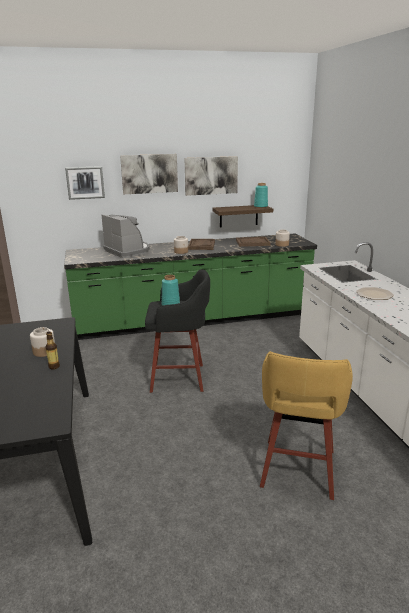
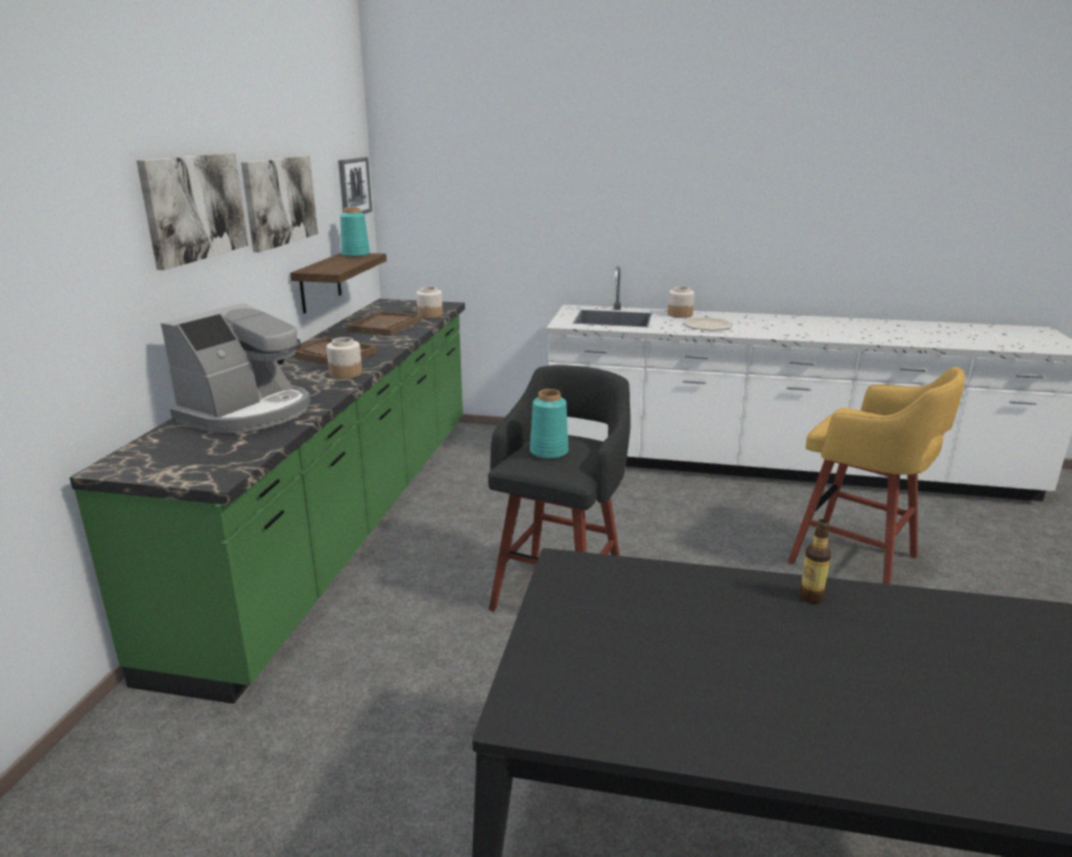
camera: 65 degrees left, 0 degrees up
jar [30,327,55,357] -> jar moved to [668,286,694,318]
picture [65,166,105,200] -> picture moved to [338,157,372,214]
coffee machine [102,215,150,258] -> coffee machine turned 135 degrees clockwise [161,303,311,433]

